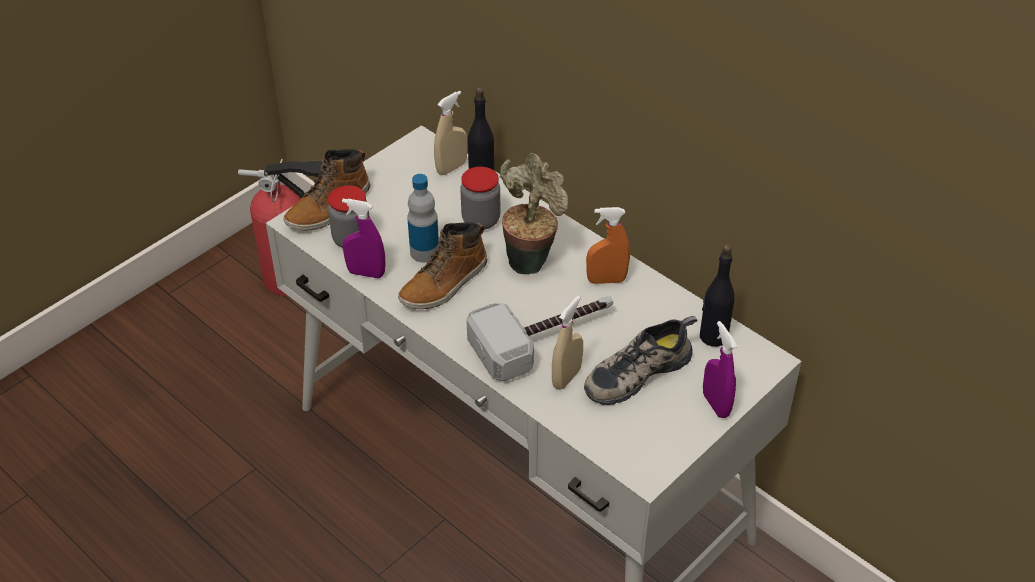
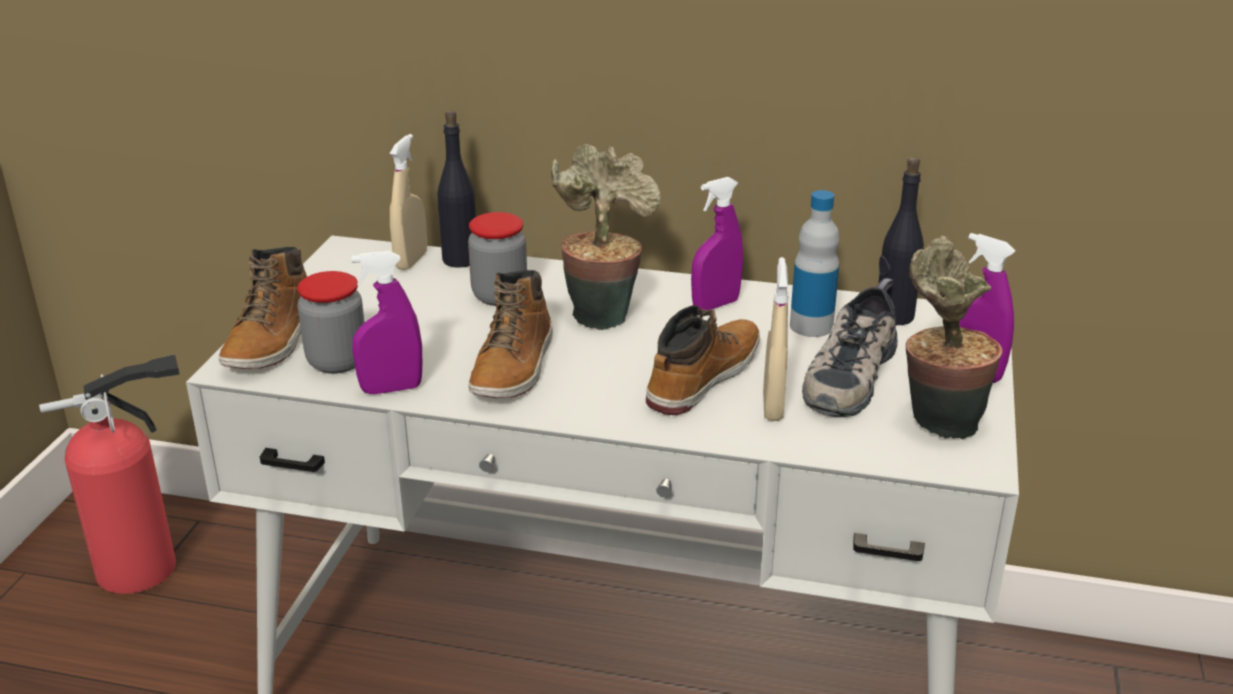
camera: 30 degrees left, 15 degrees down
bottle [407,174,439,262] -> bottle moved to [790,190,840,337]
hammer [467,296,613,381] -> boot [645,305,760,415]
orange spray bottle [586,207,630,284] -> purple spray bottle [691,177,743,310]
none -> potted plant [906,236,1003,439]

